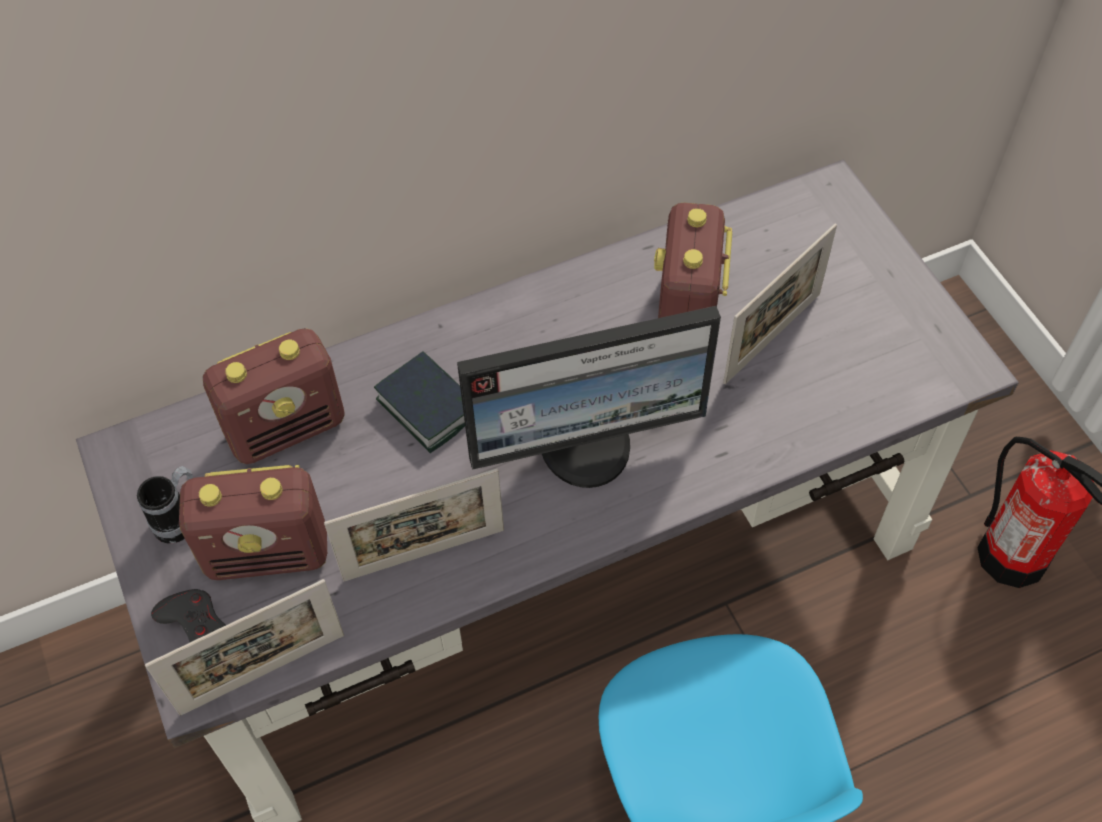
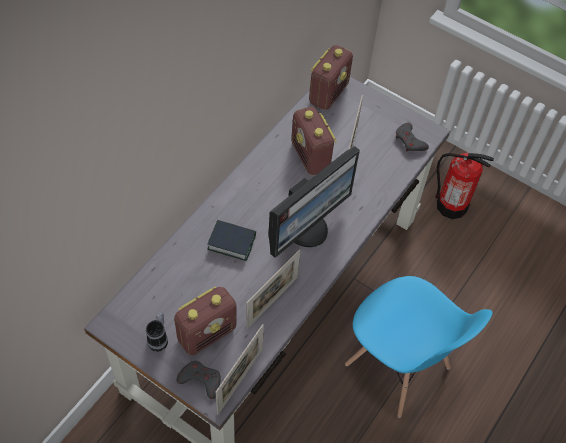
camera: 35 degrees left, 0 degrees up
radio [203,328,345,464] -> radio moved to [309,45,353,110]
none -> grey game controller [396,123,429,151]

